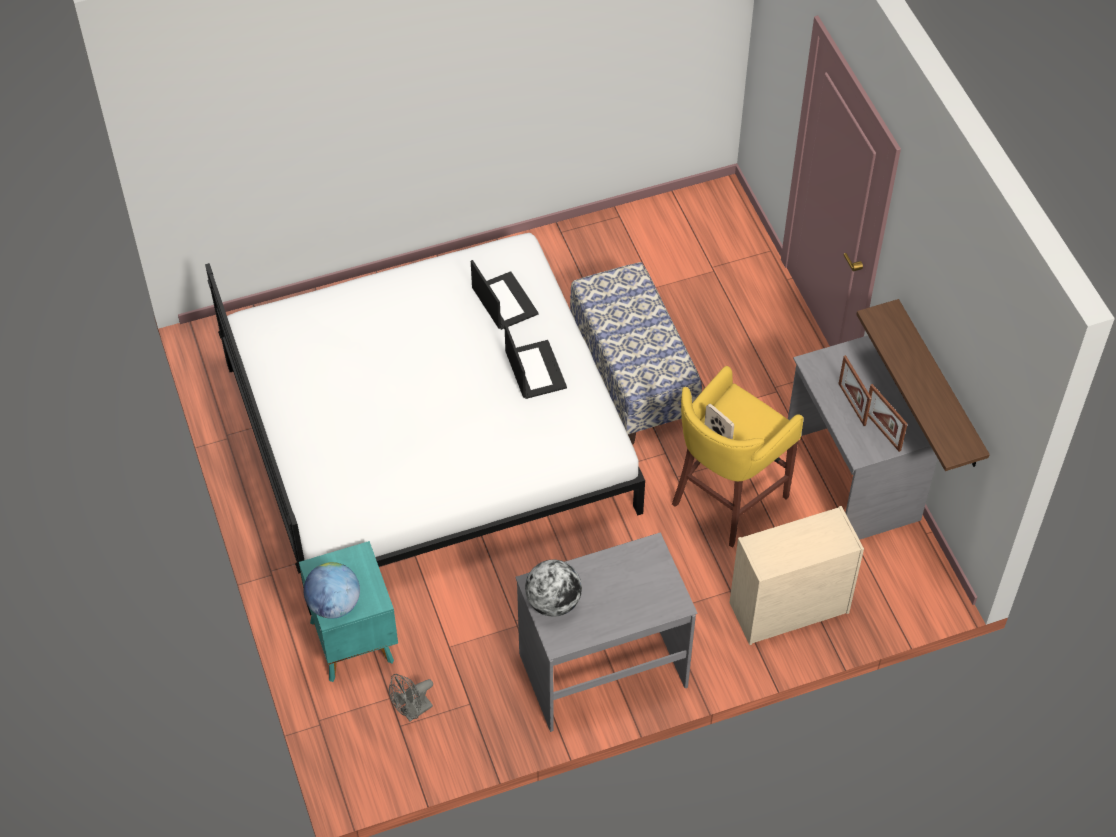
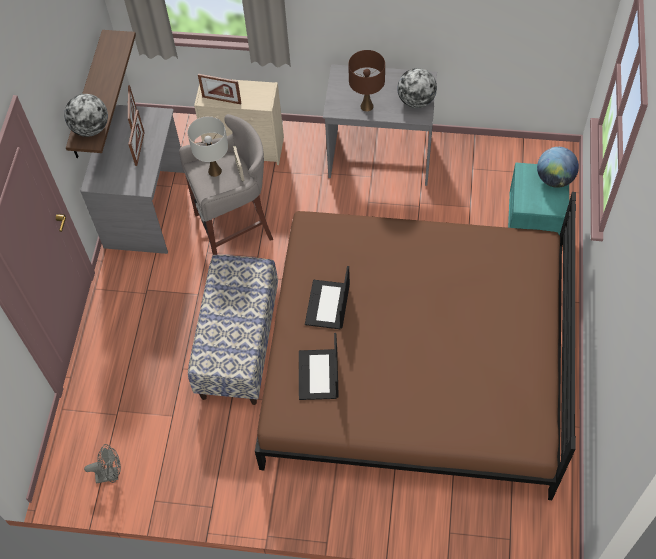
camera: 150 degrees left, 5 degrees up
white bed [205,233,645,615] -> brown bed [255,192,576,500]
grey fan [389,674,433,721] -> grey fan moved to [84,444,121,483]
yellow stool [672,366,804,548] -> grey stool [179,114,273,255]
none -> globe [64,94,108,137]
none -> white table lamp [188,116,228,177]
none -> picture frame [198,74,241,104]
none -> brown table lamp [348,50,385,112]

